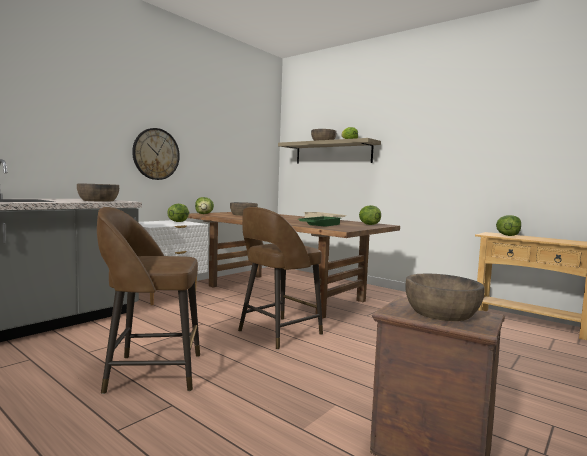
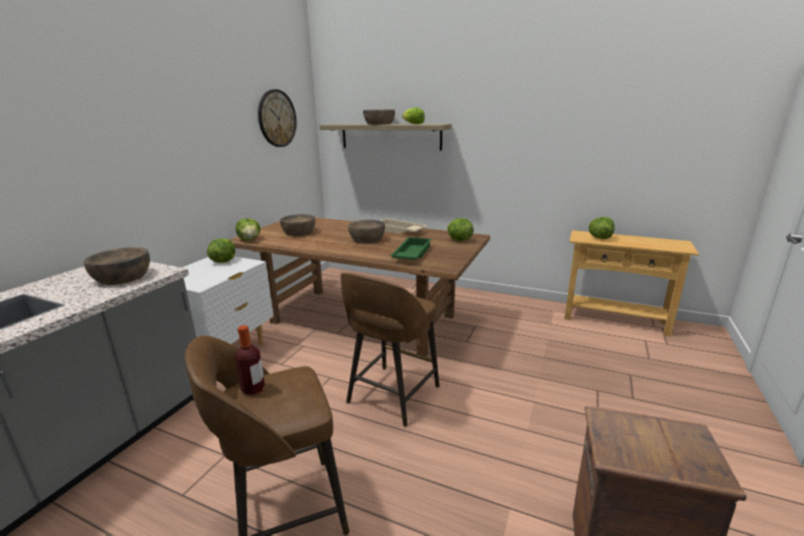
camera: 15 degrees left, 15 degrees up
wall clock [132,128,180,180] -> wall clock moved to [258,89,297,147]
brown bowl [406,273,485,321] -> brown bowl moved to [348,220,385,243]
none -> bottle [235,325,265,395]

